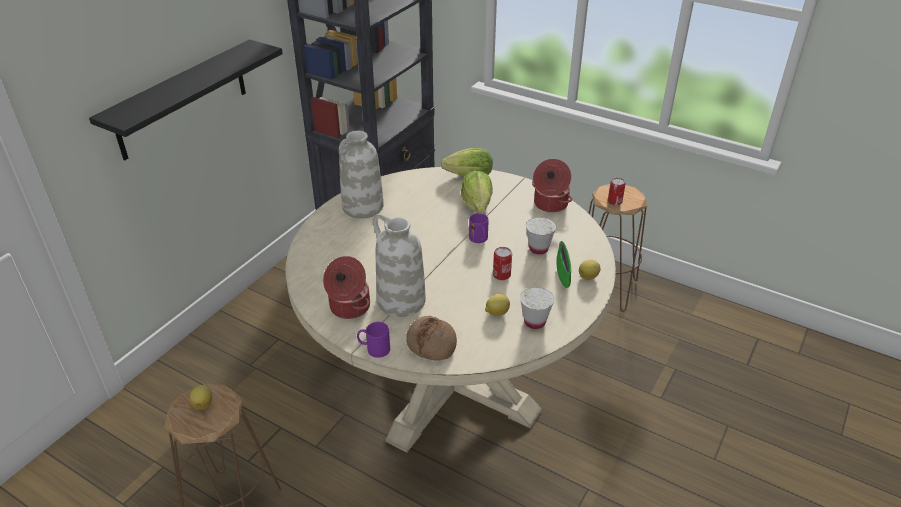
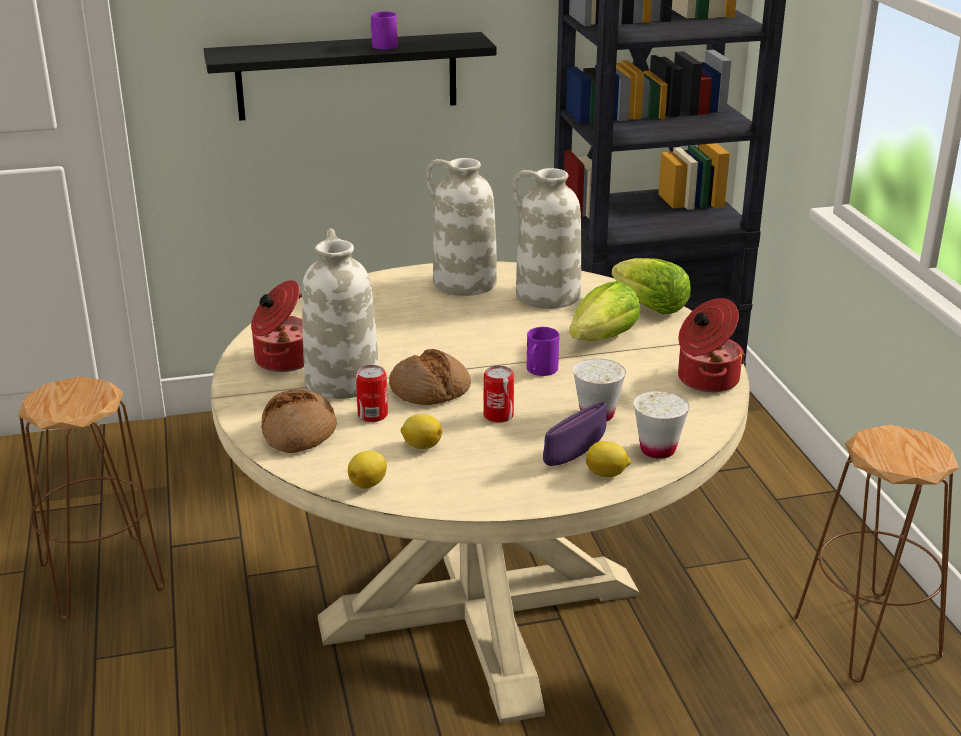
camera: 45 degrees right, 10 degrees down
lemon [189,385,212,410] -> lemon moved to [348,451,387,489]
purple mug [357,322,390,358] -> purple mug moved to [371,12,398,50]
white cup [520,287,554,329] -> white cup moved to [634,391,689,459]
green bowl [556,241,571,288] -> purple bowl [543,402,607,466]
can [608,178,626,205] -> can moved to [356,365,388,422]
none -> bread [389,349,471,405]
none -> white vase [512,168,582,309]

